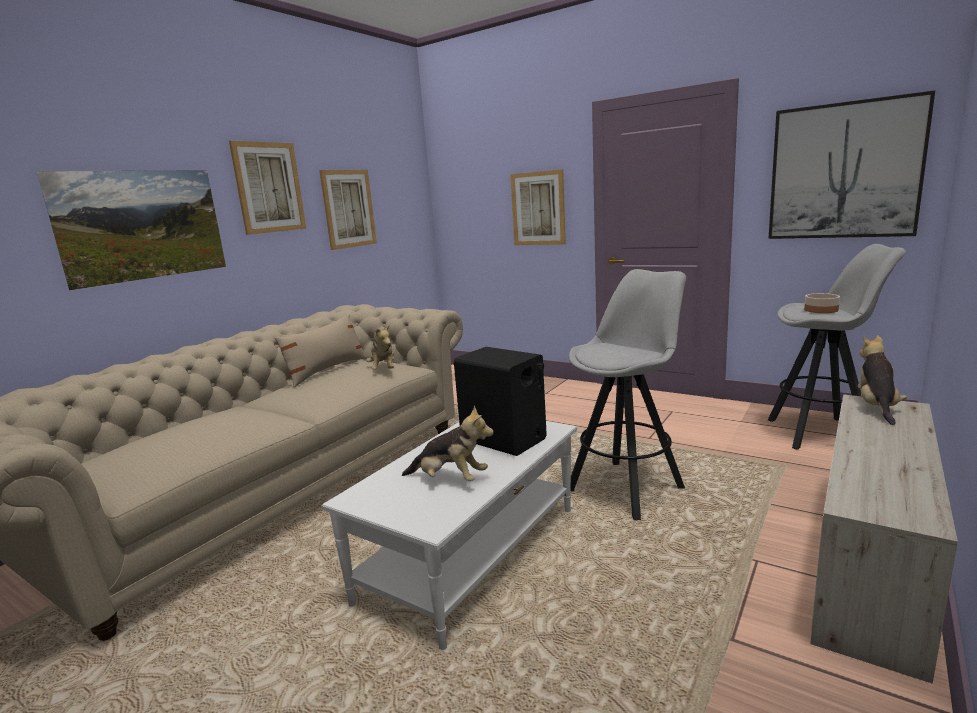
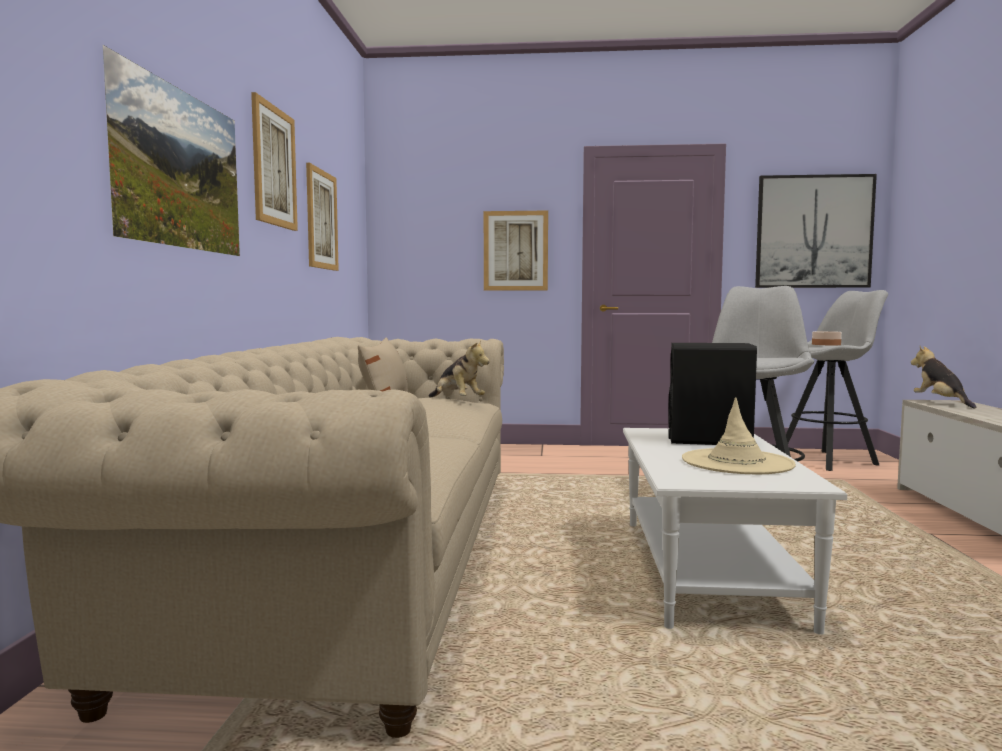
camera: 30 degrees left, 10 degrees down
plush toy [402,406,494,481] -> beige hat [682,397,796,474]

